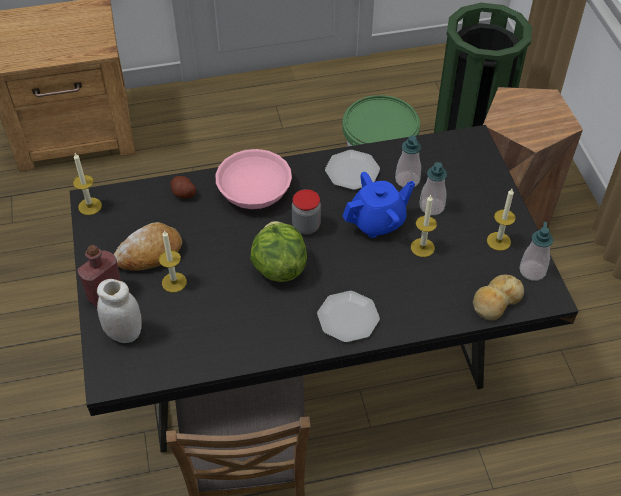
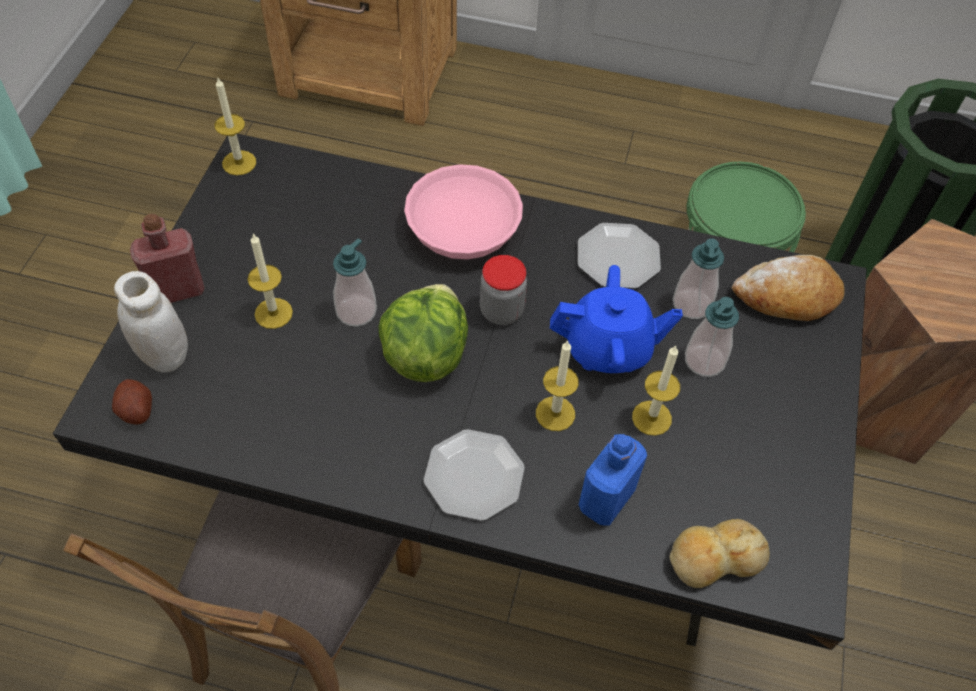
camera: 25 degrees right, 5 degrees up
bread [113,222,182,271] -> bread moved to [732,255,845,321]
potato [170,176,196,199] -> potato moved to [112,379,152,425]
candle [487,189,516,251] -> candle moved to [536,340,579,431]
soap dispenser [519,222,553,281] -> soap dispenser moved to [333,238,377,326]
none -> blue bottle [579,434,647,526]

